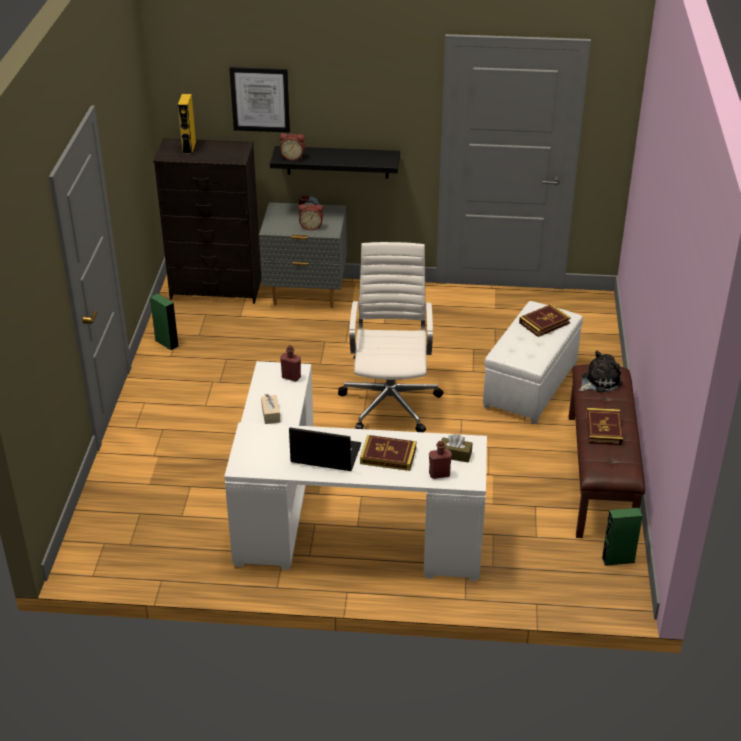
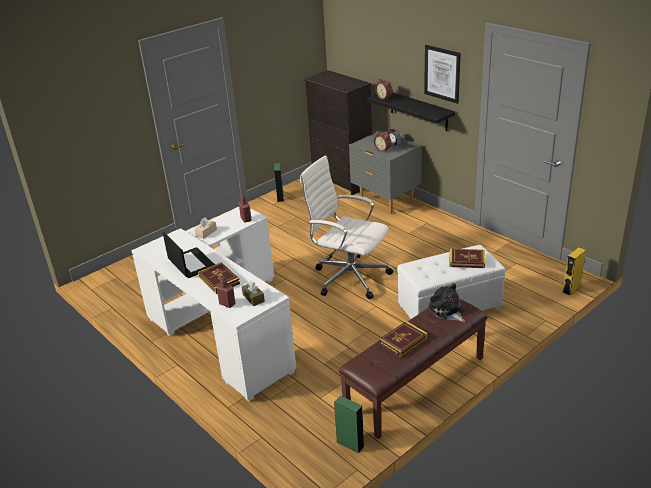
camera: 45 degrees right, 5 degrees down
yellow speaker [178,94,196,154] -> yellow speaker moved to [562,247,586,296]
picture [229,67,290,133] -> picture moved to [424,45,461,104]
white office chair [338,242,444,432] -> white office chair turned 105 degrees counterclockwise [300,155,393,299]
plush toy [579,351,622,393] -> plush toy turned 135 degrees counterclockwise [428,283,465,322]

